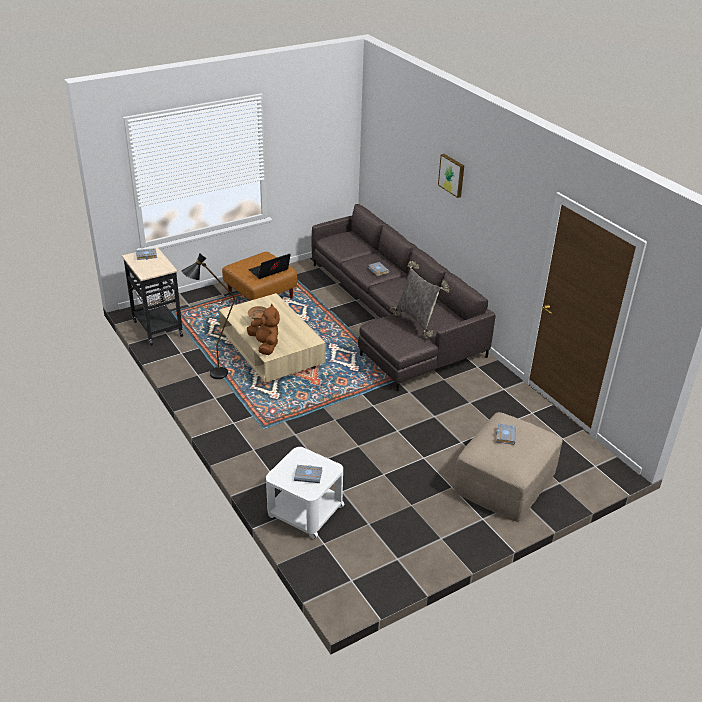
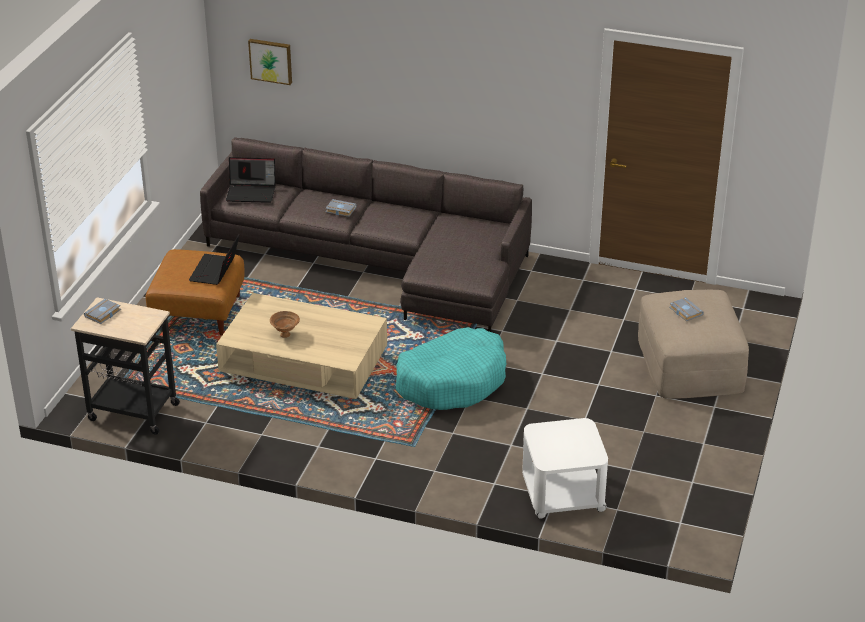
camera: 40 degrees left, 0 degrees up
black floor lamp [181,253,235,379] -> none
brown plush toy [247,304,280,355] -> none
grey book [294,465,322,483] -> none
pillow [390,261,449,339] -> none
picture [438,154,464,198] -> picture moved to [248,39,292,85]
none -> laptop [226,157,276,203]
none -> turquoise dog bed [395,327,506,410]

